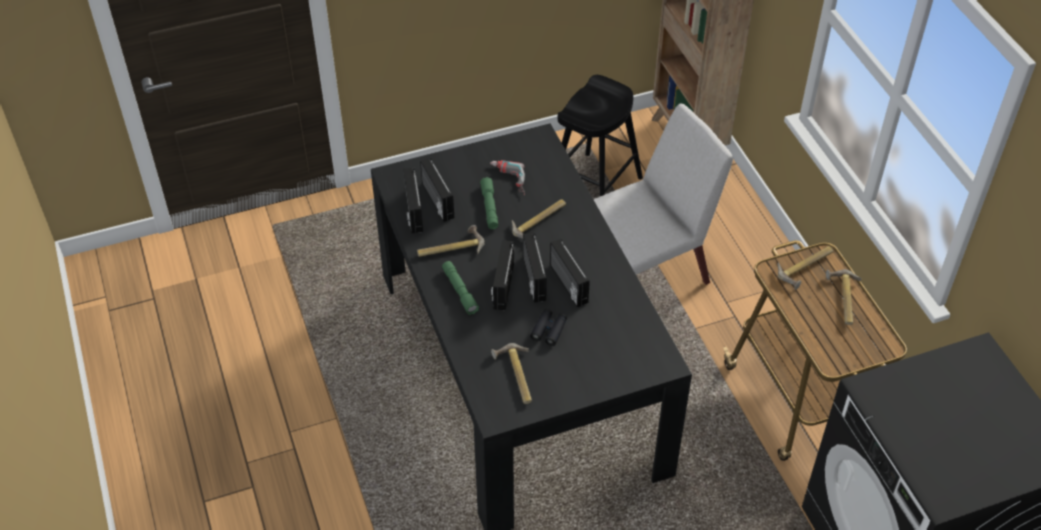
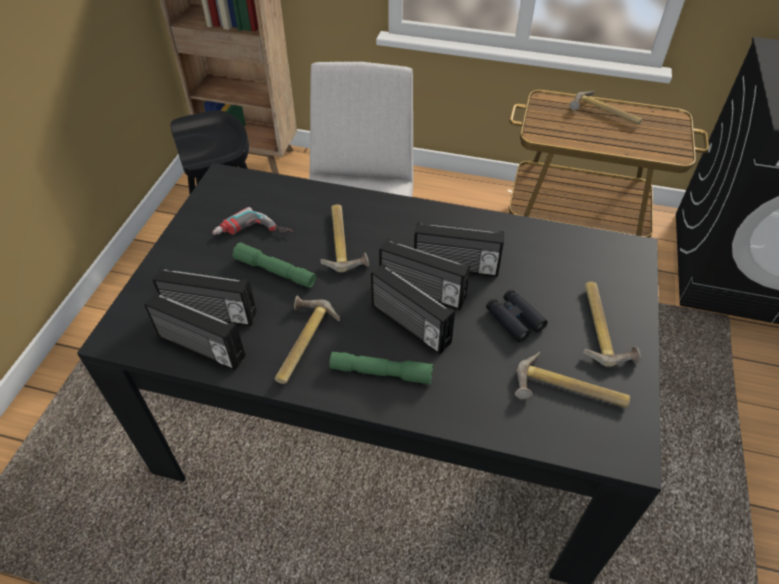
camera: 55 degrees left, 0 degrees up
hammer [777,246,834,290] -> hammer moved to [583,282,641,367]

